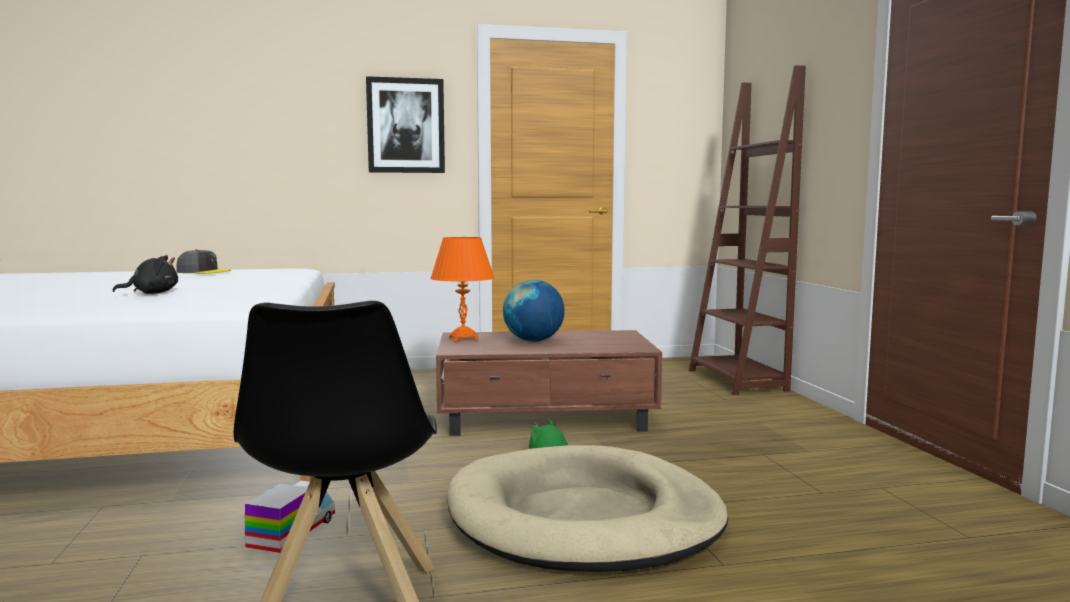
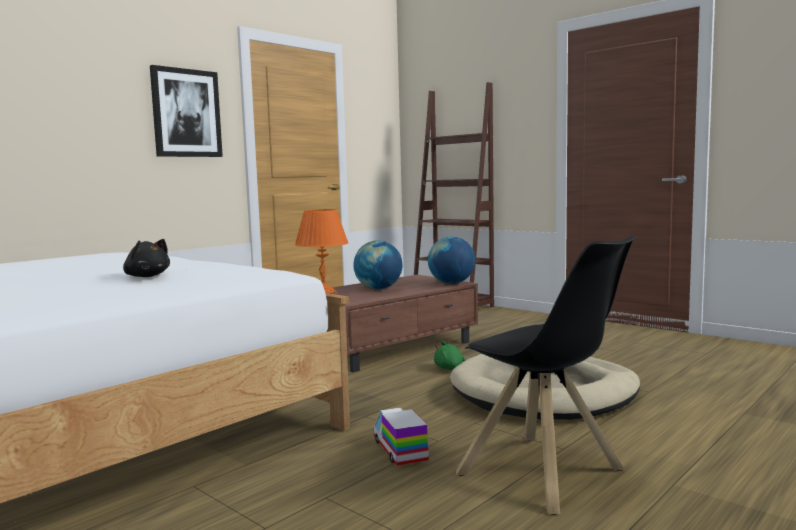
camera: 35 degrees left, 0 degrees up
black plush toy [112,255,178,294] -> black plush toy turned 90 degrees clockwise [123,239,170,277]
grey cap [176,249,231,274] -> none
none -> globe [428,237,475,284]

